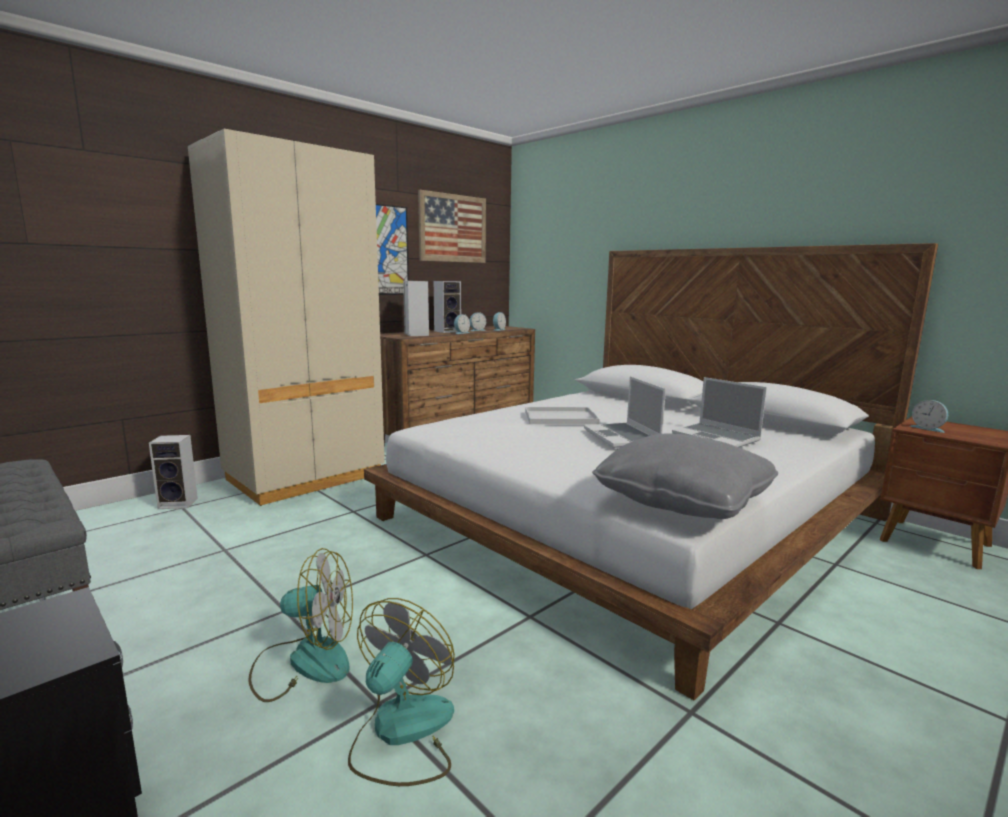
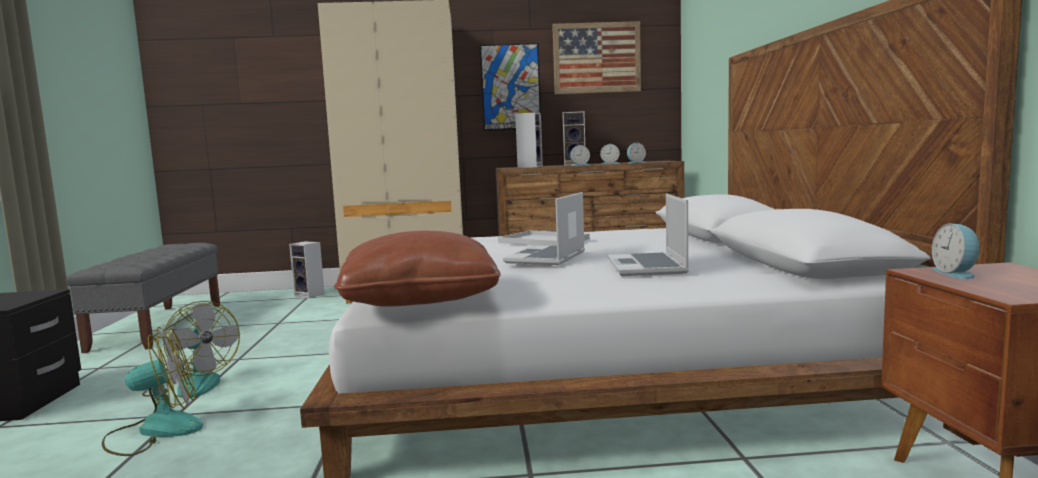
camera: 40 degrees right, 5 degrees down
grey pillow [592,433,778,519] -> brown pillow [334,231,501,307]

